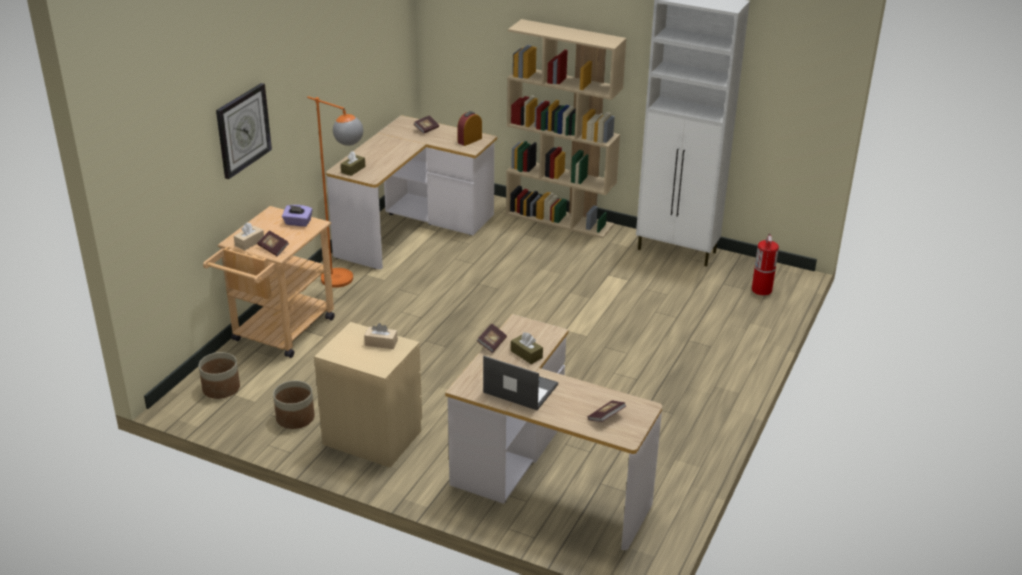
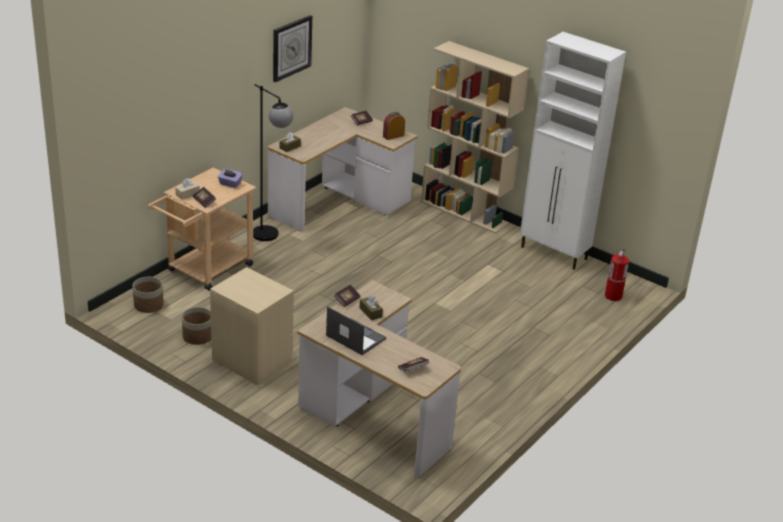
camera: 10 degrees right, 0 degrees up
wall clock [216,83,272,179] -> wall clock moved to [273,15,312,82]
orange floor lamp [307,96,363,288] -> black floor lamp [253,84,294,241]
beige tissue box [364,323,398,349] -> none

